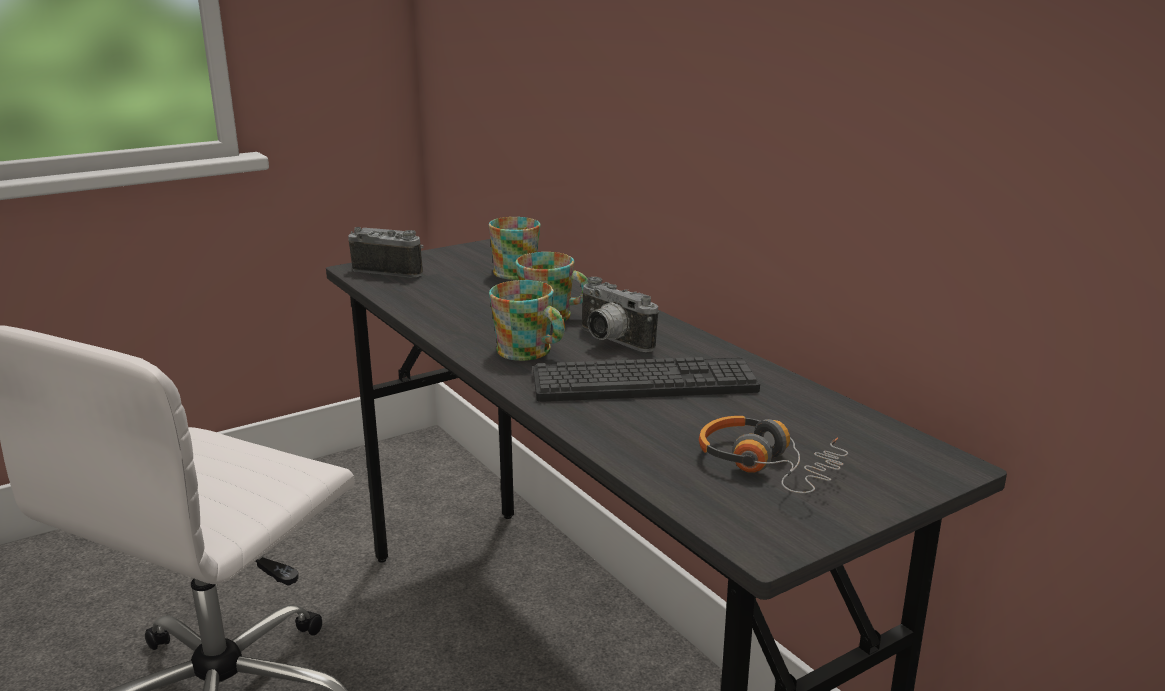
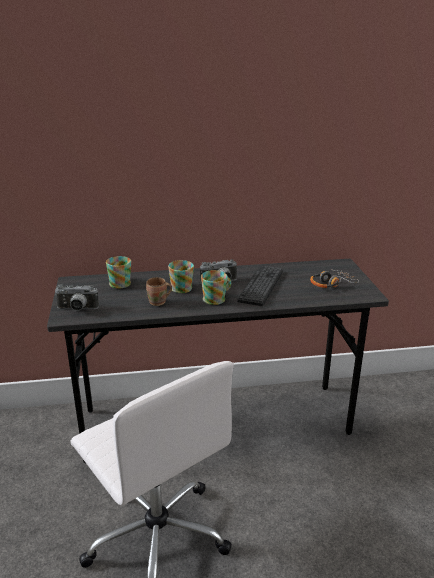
camera: 65 degrees left, 5 degrees up
camera [348,227,424,277] -> camera turned 135 degrees counterclockwise [54,284,99,311]
none -> brown mug [146,277,172,306]

